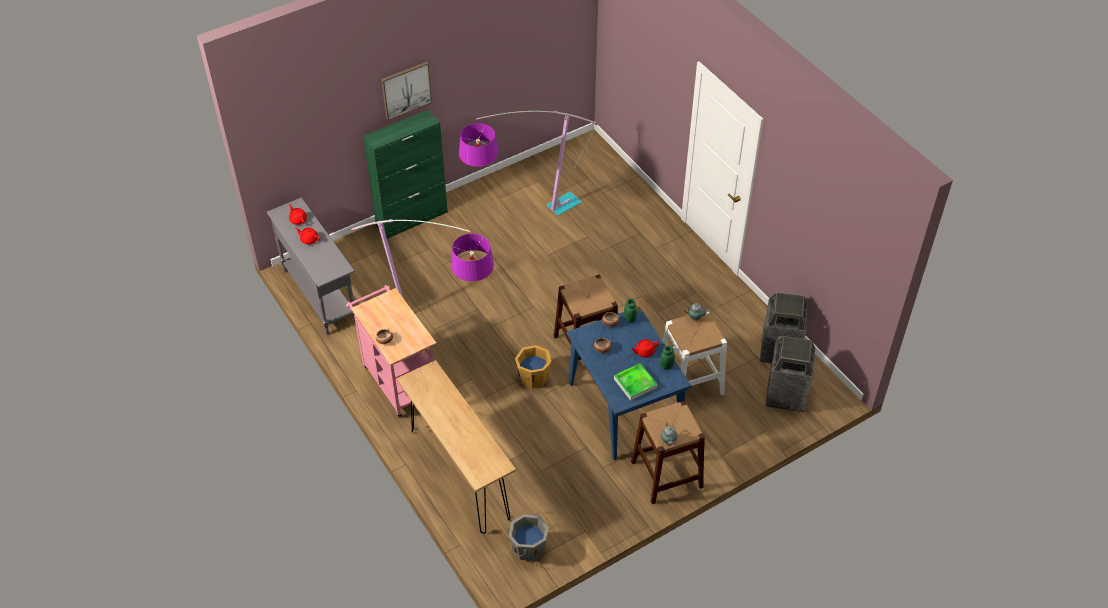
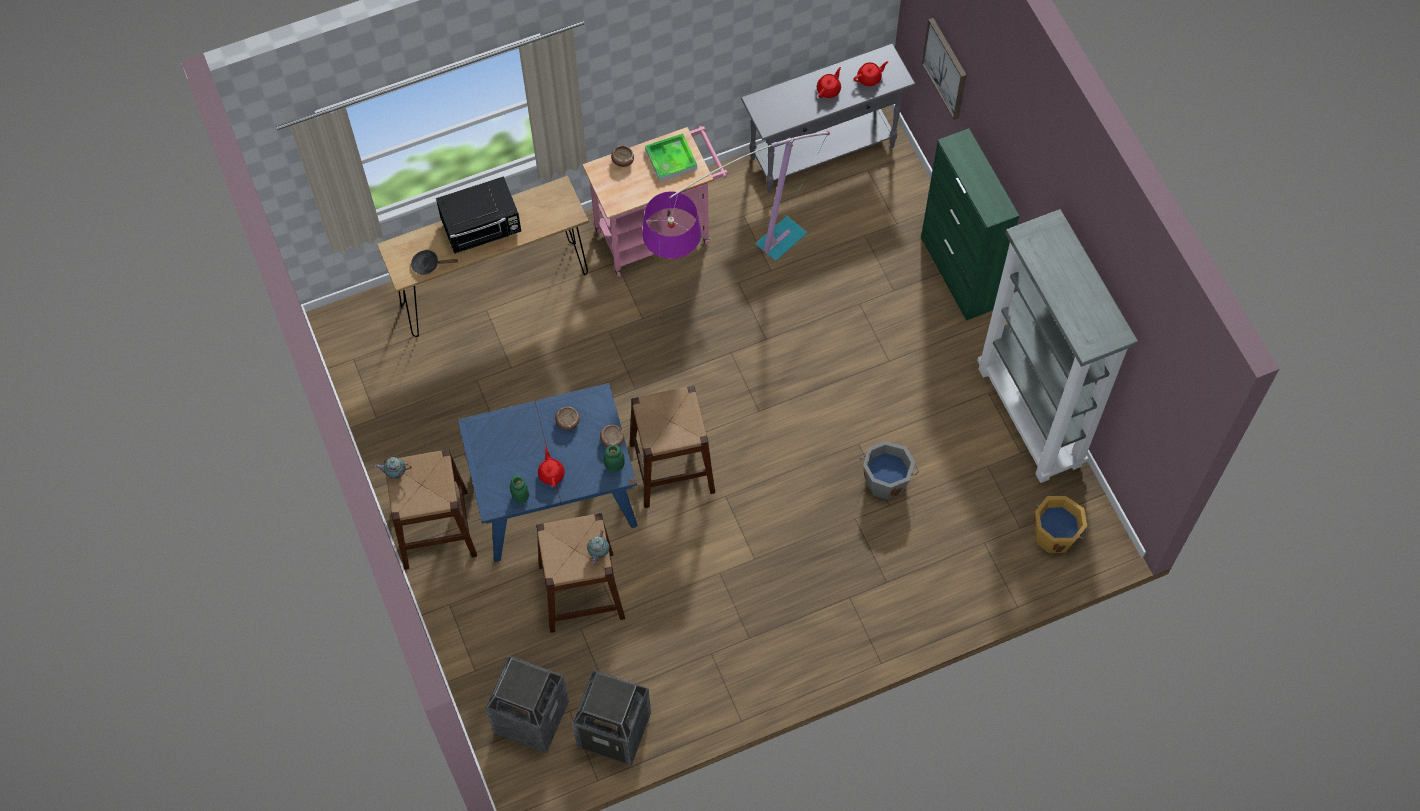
camera: 100 degrees right, 15 degrees up
picture [381,62,432,121] -> picture moved to [922,18,967,120]
floor lamp [459,111,598,215] -> none
grey bucket [509,514,549,561] -> grey bucket moved to [860,441,919,500]
orange bucket [515,345,551,388] -> orange bucket moved to [1034,496,1088,553]
tray [614,363,657,401] -> tray moved to [645,134,697,182]
white stool [663,311,727,403] -> brown stool [536,513,625,633]
none -> black frying pan [411,250,458,275]
none -> black microwave [436,176,521,254]
none -> grey bookcase [977,209,1138,483]

